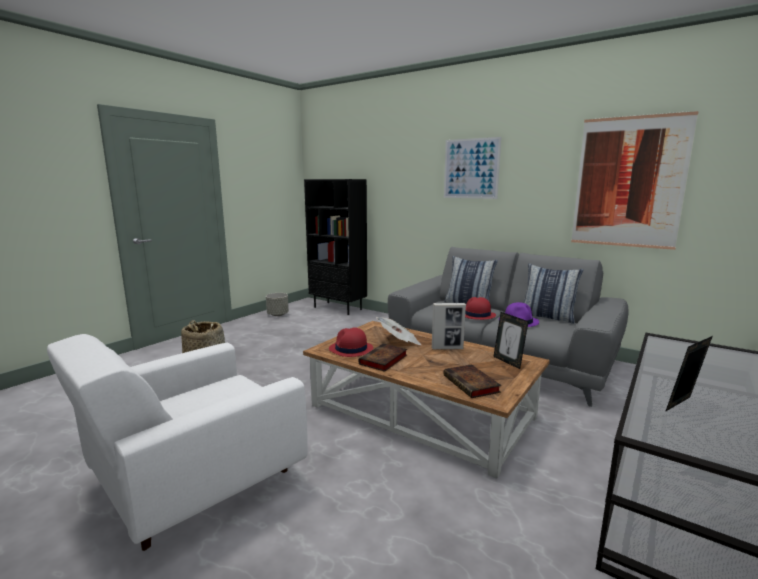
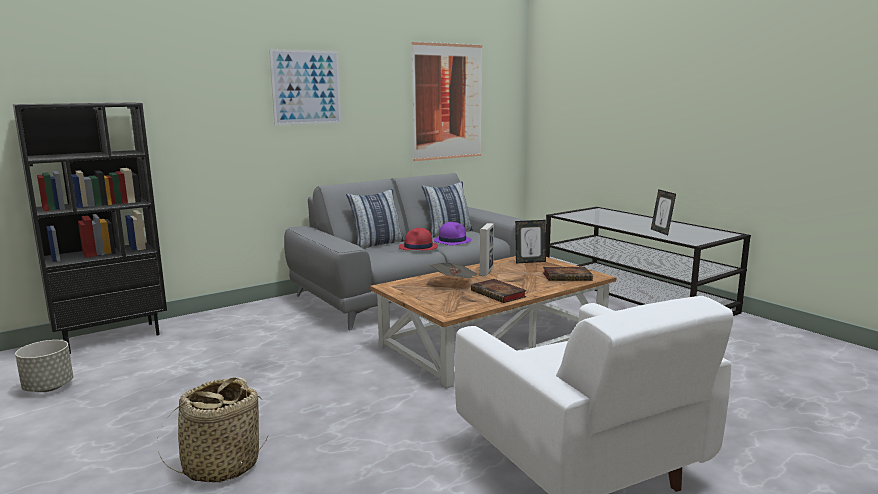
camera: 70 degrees left, 0 degrees up
red hat [329,327,373,357] -> none

